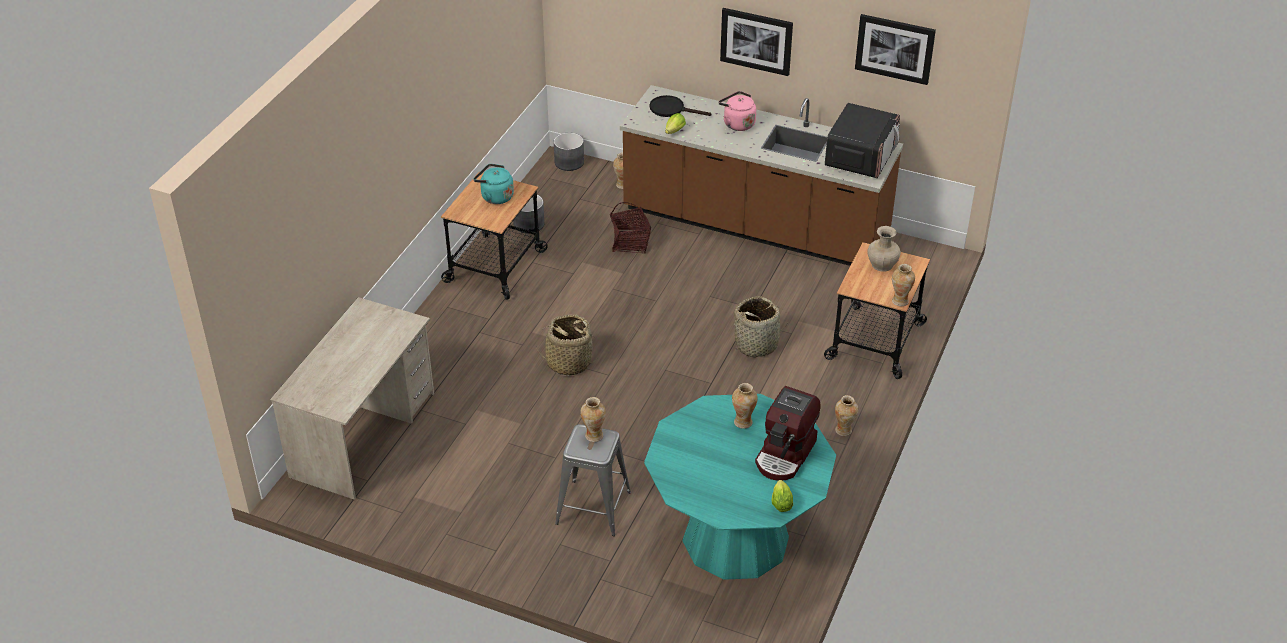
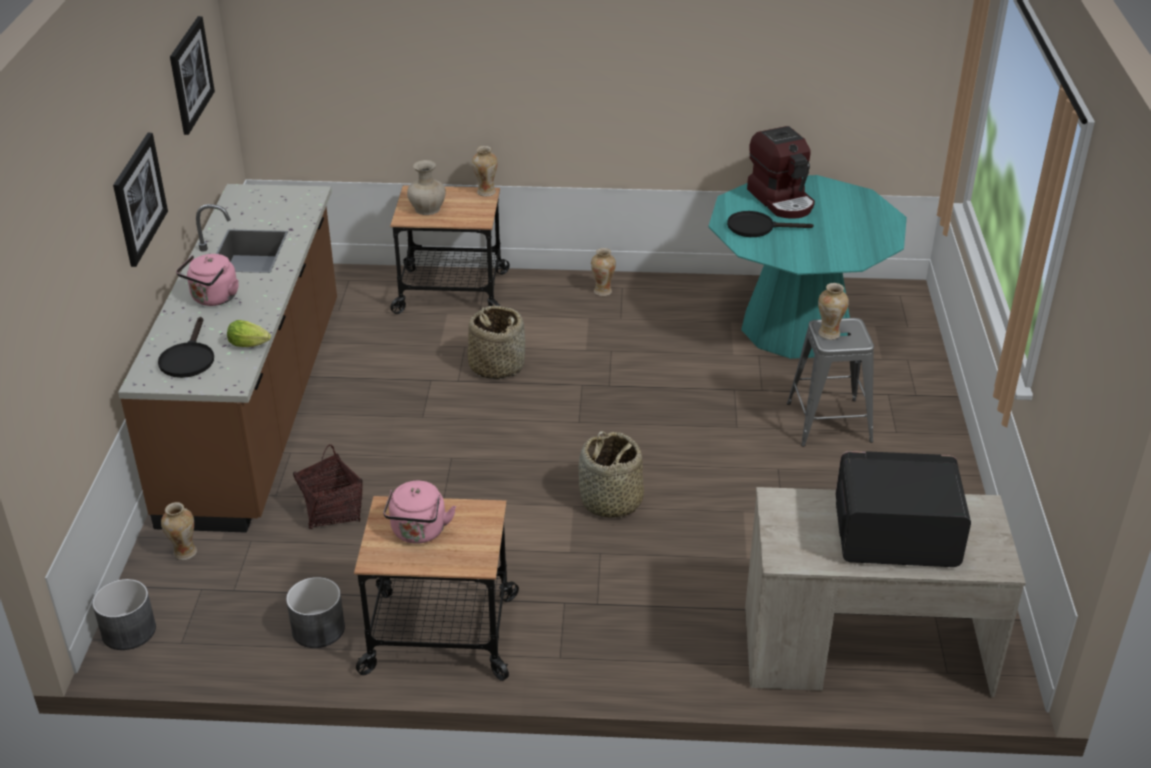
camera: 110 degrees left, 5 degrees down
turquoise kettle [474,164,514,204] -> pink kettle [383,481,456,544]
vase [732,383,758,429] -> black frying pan [727,211,814,237]
coffee machine [755,386,821,481] -> coffee machine turned 60 degrees clockwise [747,126,815,219]
lettuce [772,480,793,512] -> none
microwave [825,103,900,178] -> microwave moved to [836,451,971,567]

